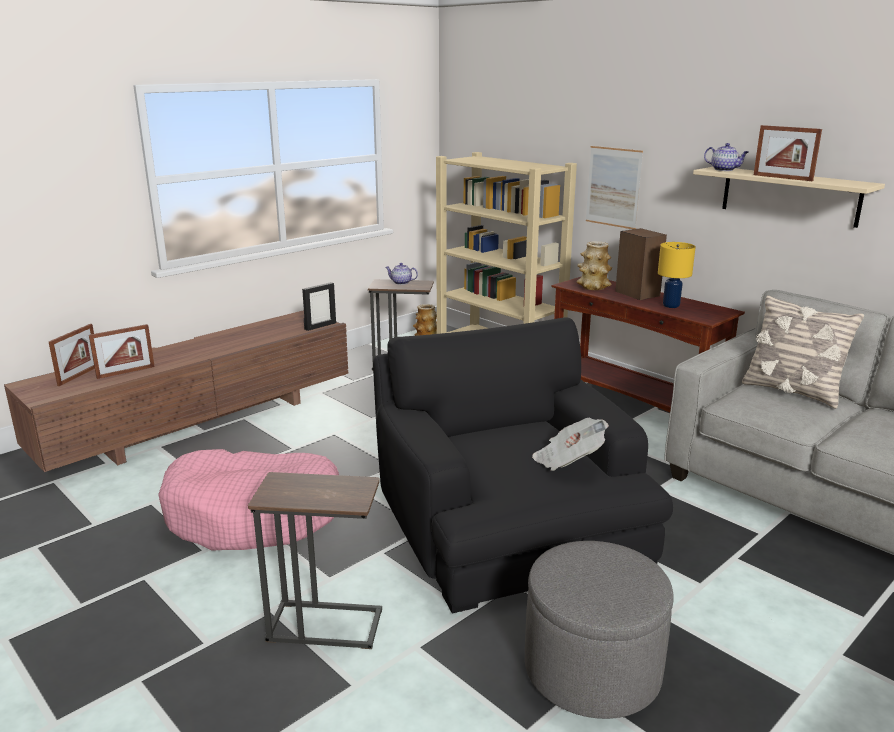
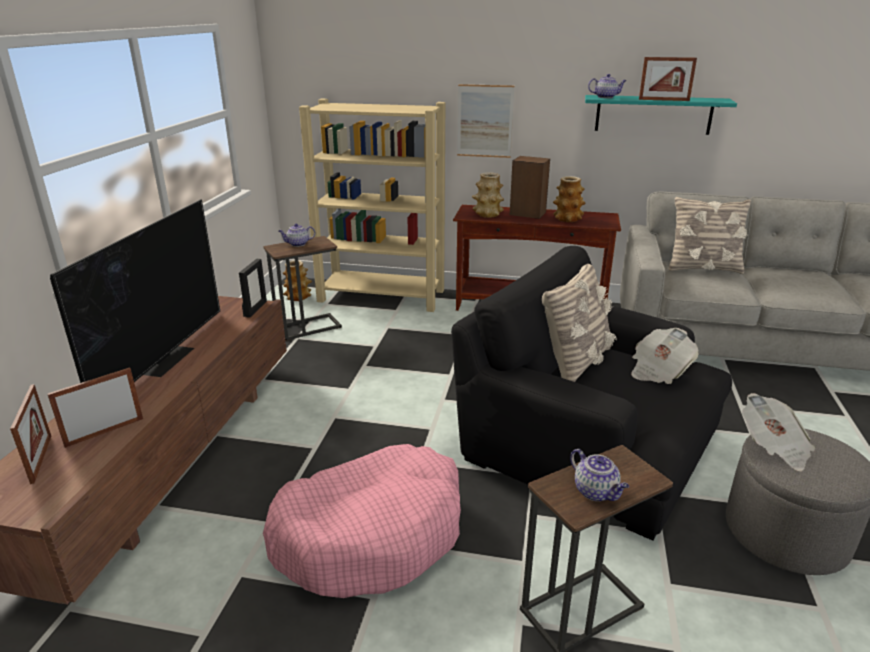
camera: 35 degrees left, 5 degrees up
picture frame [89,324,155,379] -> picture frame turned 150 degrees counterclockwise [48,367,143,448]
yellow table lamp [658,242,696,308] -> vase [553,176,586,222]
beige shelf [693,167,885,228] -> turquoise shelf [585,95,737,135]
none -> television [50,200,220,383]
none -> beige pillow [542,264,617,382]
none -> teapot [570,449,629,501]
none -> newspaper [742,393,815,472]

